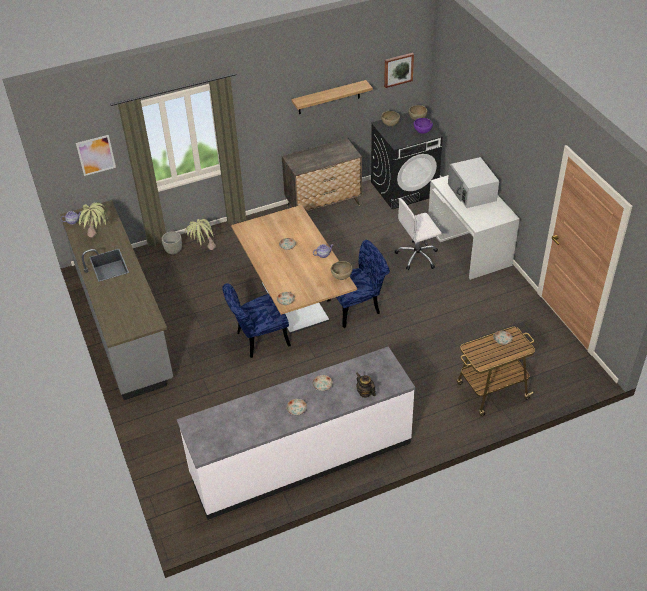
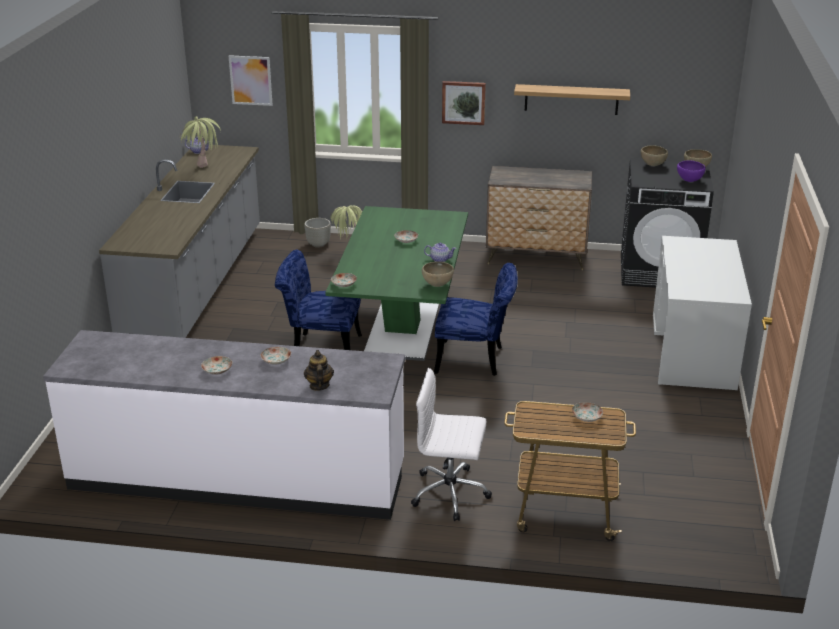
camera: 30 degrees right, 15 degrees down
brown dining table [231,205,357,334] -> green dining table [325,206,468,361]
picture [384,53,414,88] -> picture moved to [442,81,486,125]
white office chair [395,198,442,270] -> white office chair moved to [411,368,492,521]
white microwave [448,157,499,208] -> none

